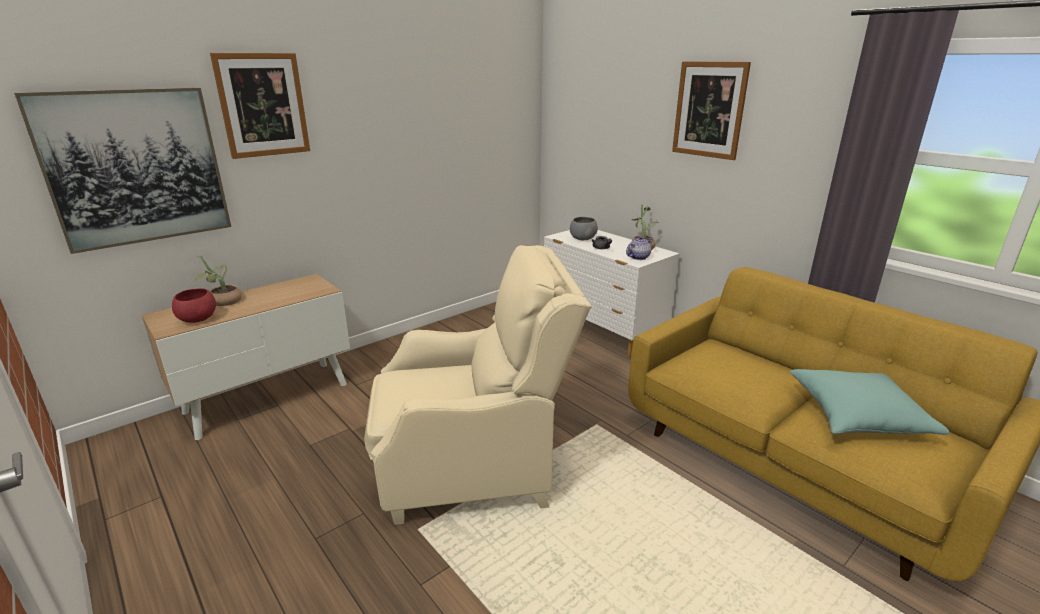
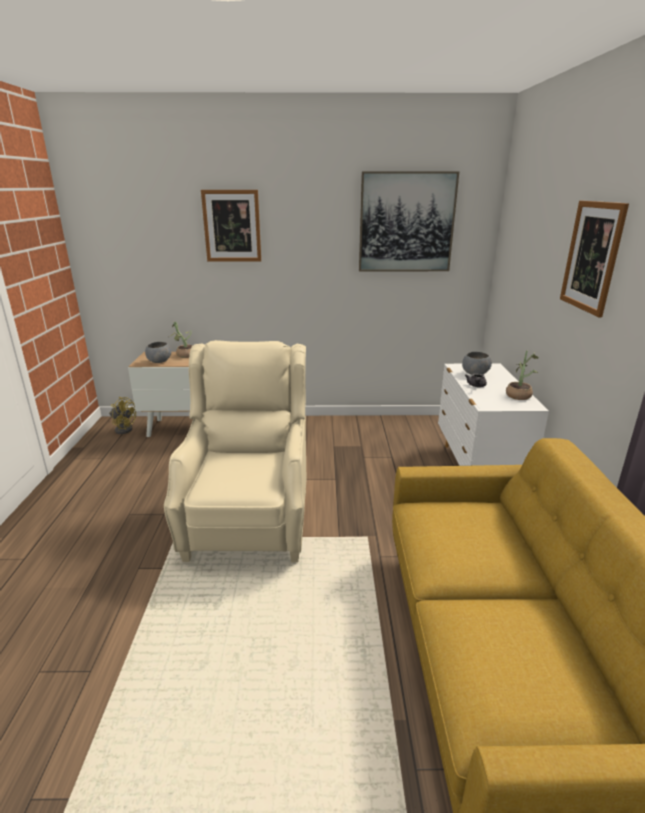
camera: 40 degrees right, 0 degrees up
picture [14,88,231,254] -> picture moved to [359,172,459,271]
red bowl [172,288,216,323] -> grey bowl [145,342,171,363]
beige armchair [364,245,592,525] -> beige armchair turned 120 degrees counterclockwise [164,340,306,563]
teapot [626,236,653,260] -> none
turquoise pillow [790,369,950,435] -> none
none -> yellow fan [109,397,136,434]

